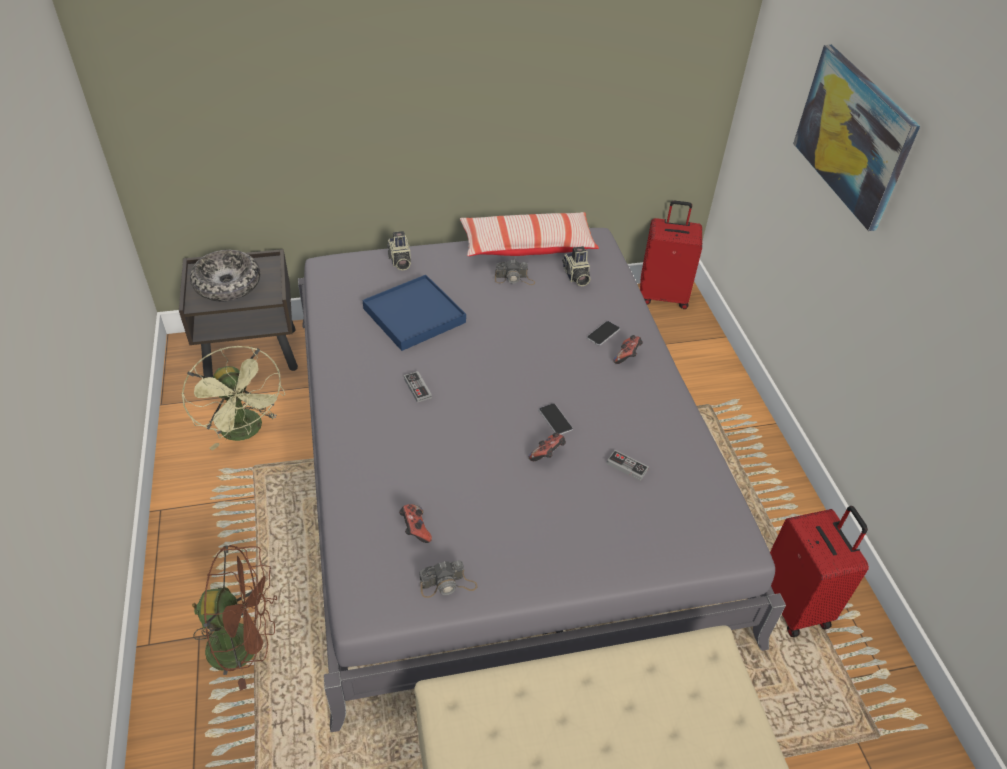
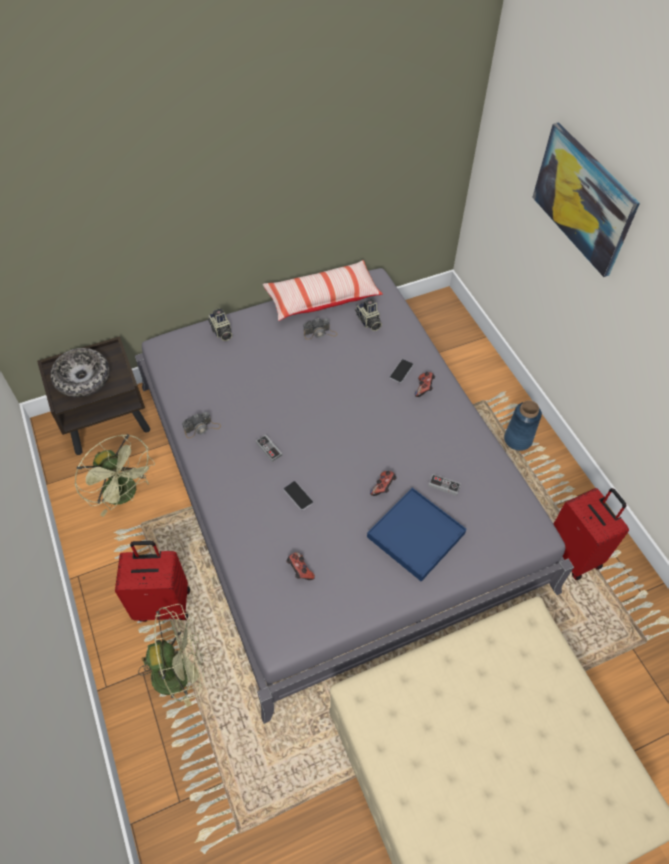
camera: 10 degrees left, 10 degrees up
brown fan [192,545,277,691] -> green fan [138,604,204,708]
blue tray [363,275,466,351] -> blue tray moved to [367,488,466,581]
camera [419,560,477,598] -> camera moved to [182,412,221,438]
phone [539,403,573,434] -> phone moved to [283,481,313,510]
red suitcase [640,201,702,309] -> red suitcase moved to [115,541,190,622]
none -> blue vase [504,400,542,451]

